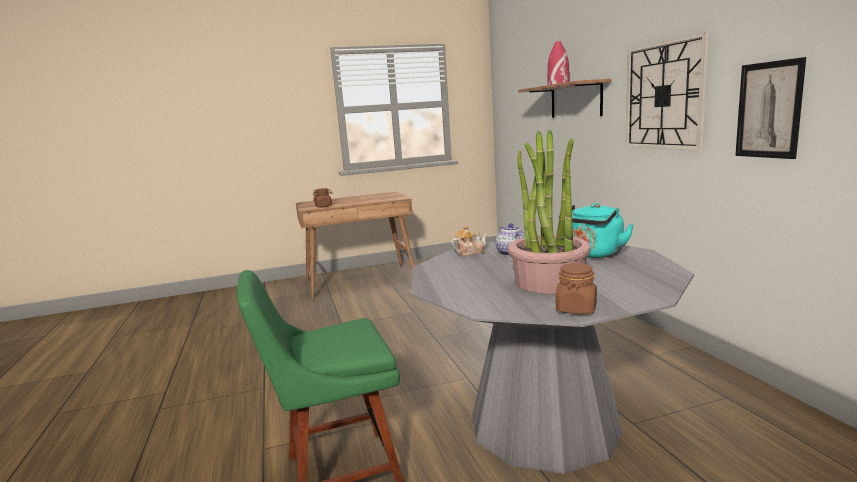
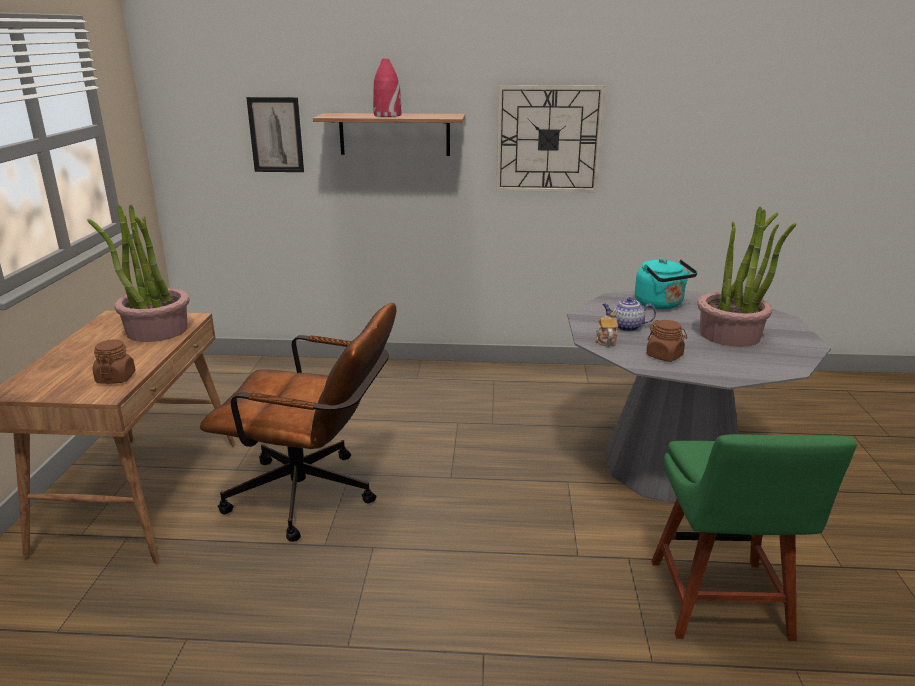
camera: 70 degrees left, 10 degrees up
brown jar [556,263,597,314] -> brown jar moved to [647,320,687,362]
picture [735,57,806,159] -> picture moved to [246,97,304,172]
none -> potted plant [87,204,189,342]
none -> brown office chair [200,303,397,542]

